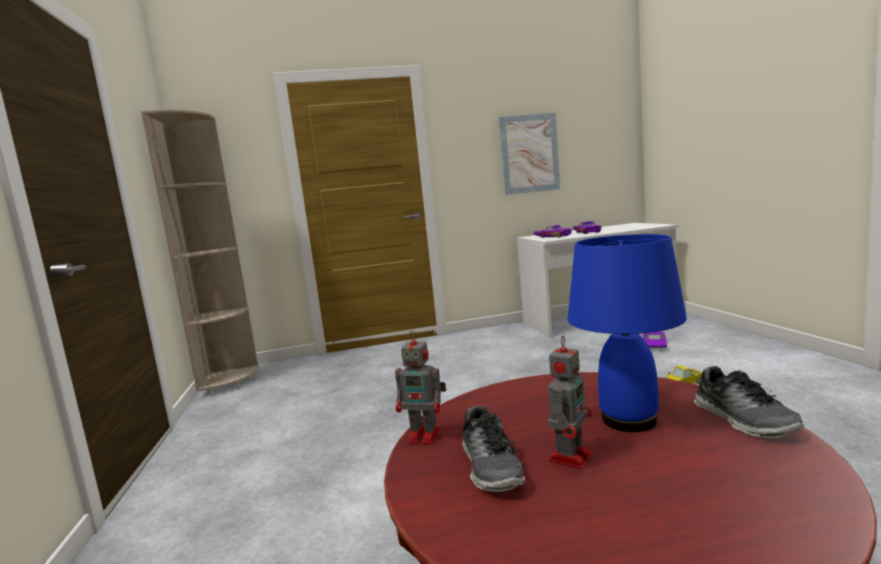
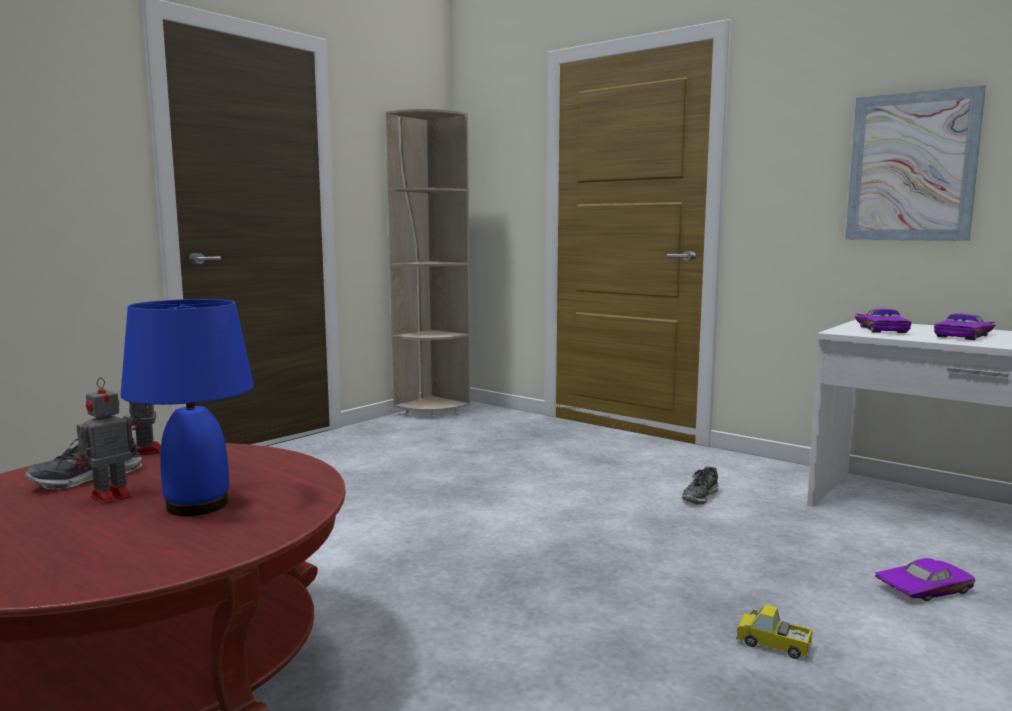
camera: 50 degrees right, 0 degrees up
toy robot [548,336,592,469] -> toy robot turned 135 degrees clockwise [77,377,133,504]
shoe [694,366,804,438] -> shoe moved to [682,466,719,505]

